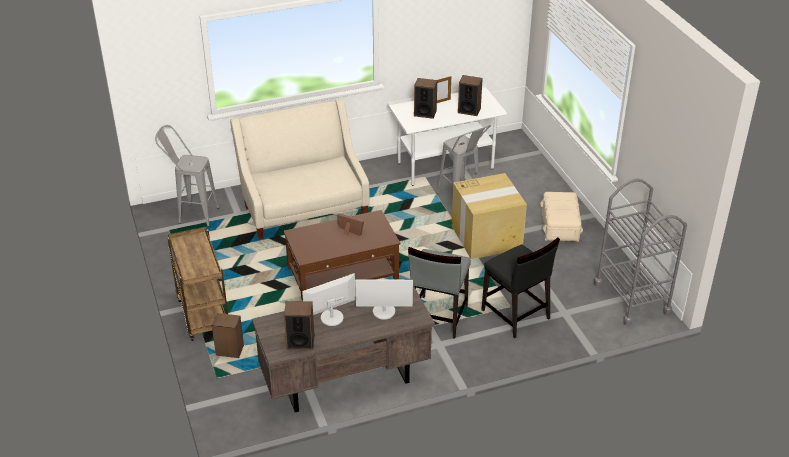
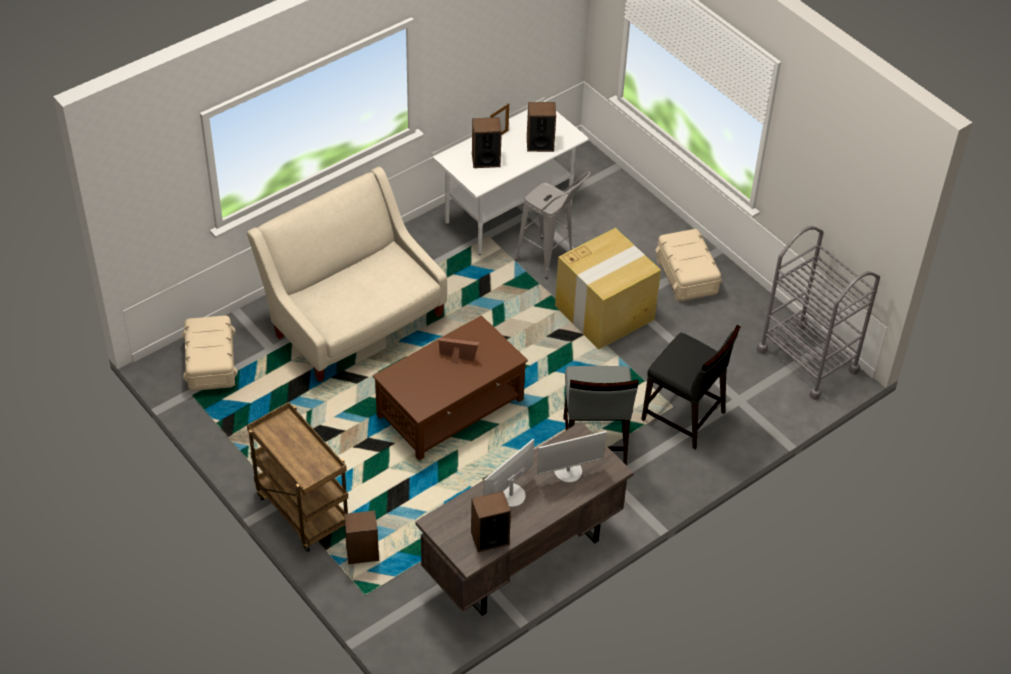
camera: 20 degrees left, 10 degrees up
grey stool [155,125,219,227] -> beige storage box [182,315,237,391]

